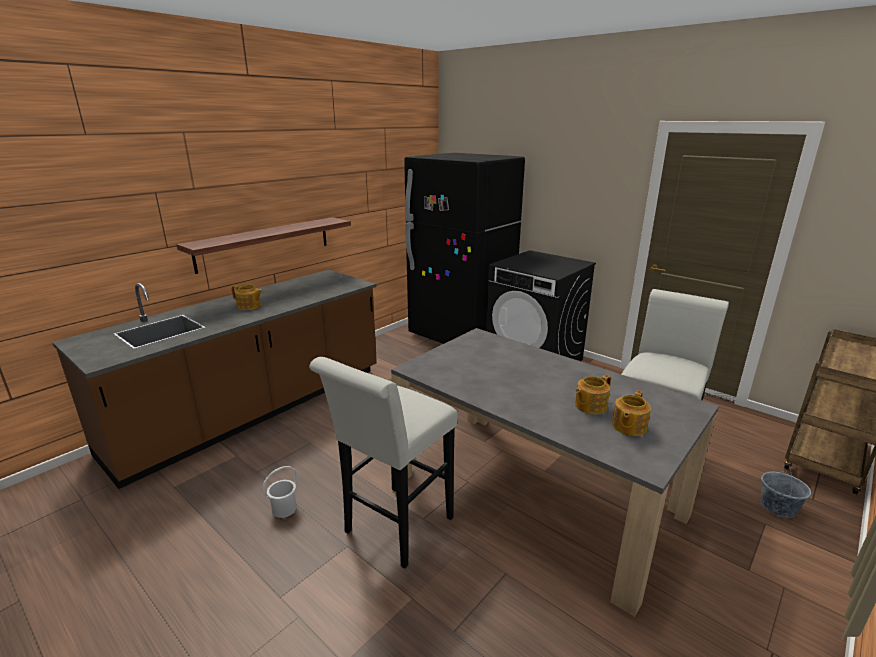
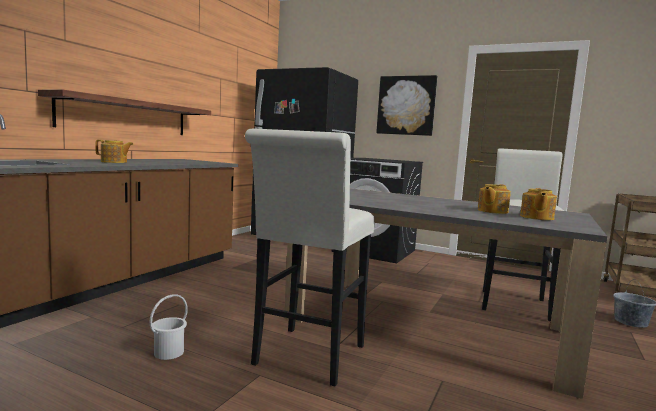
camera: 15 degrees left, 15 degrees down
none -> picture [376,75,437,136]

